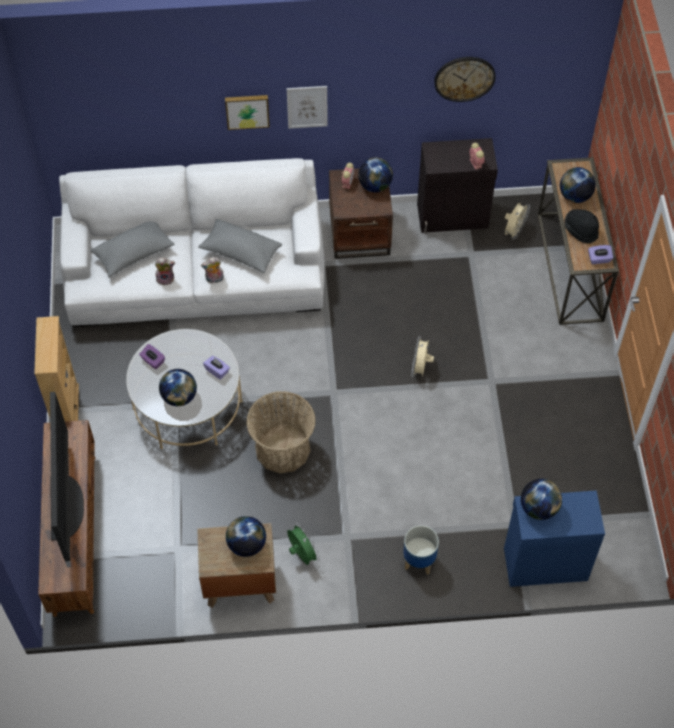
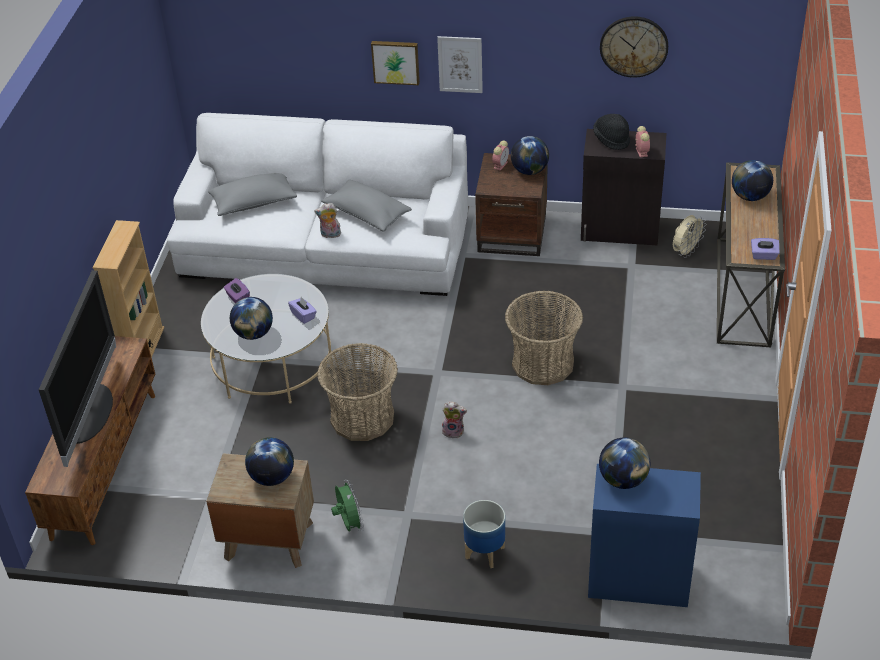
camera: 15 degrees right, 15 degrees down
plush toy [155,258,175,286] -> plush toy moved to [442,401,467,438]
beige fan [411,336,434,376] -> basket [505,291,583,385]
black hat [564,209,599,243] -> black hat moved to [593,114,630,150]

